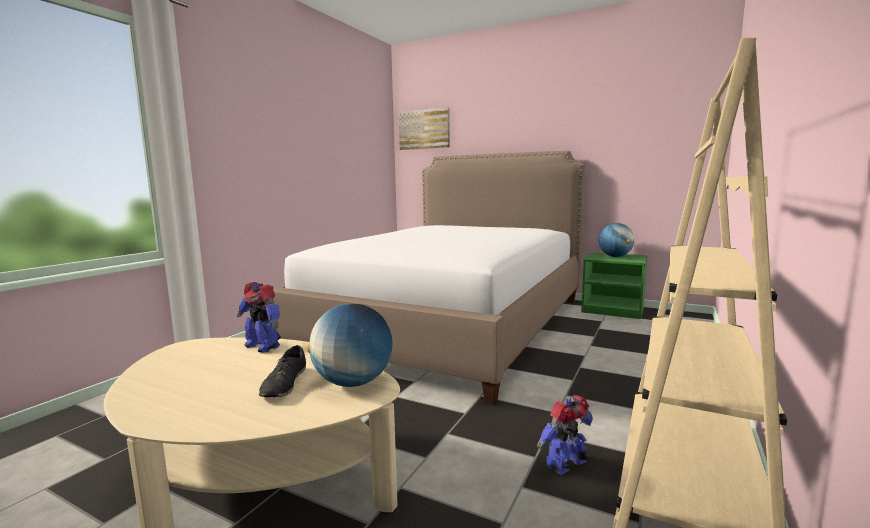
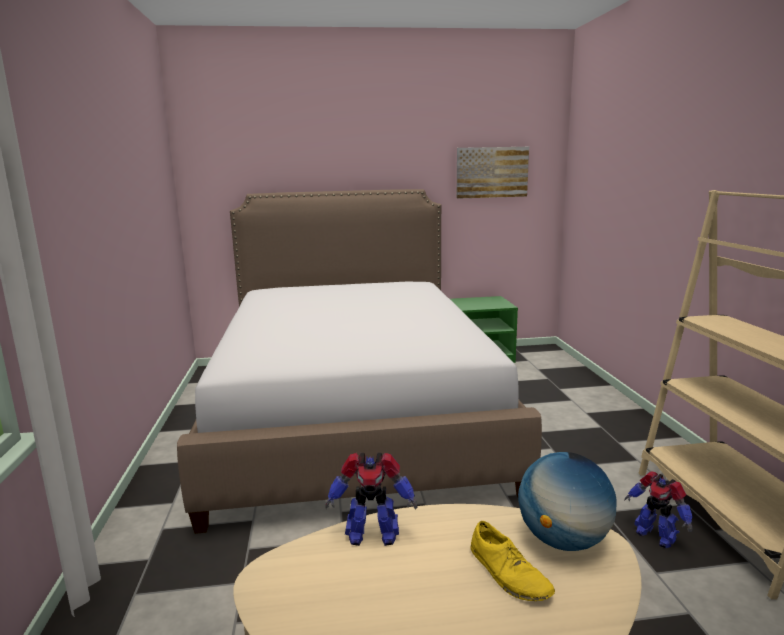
camera: 35 degrees left, 5 degrees up
black shoe [259,345,306,397] -> yellow shoe [471,521,555,601]
picture [399,107,450,150] -> picture moved to [457,147,529,199]
toy robot [537,395,593,475] -> toy robot turned 60 degrees counterclockwise [624,471,693,548]
globe [598,223,635,257] -> none

